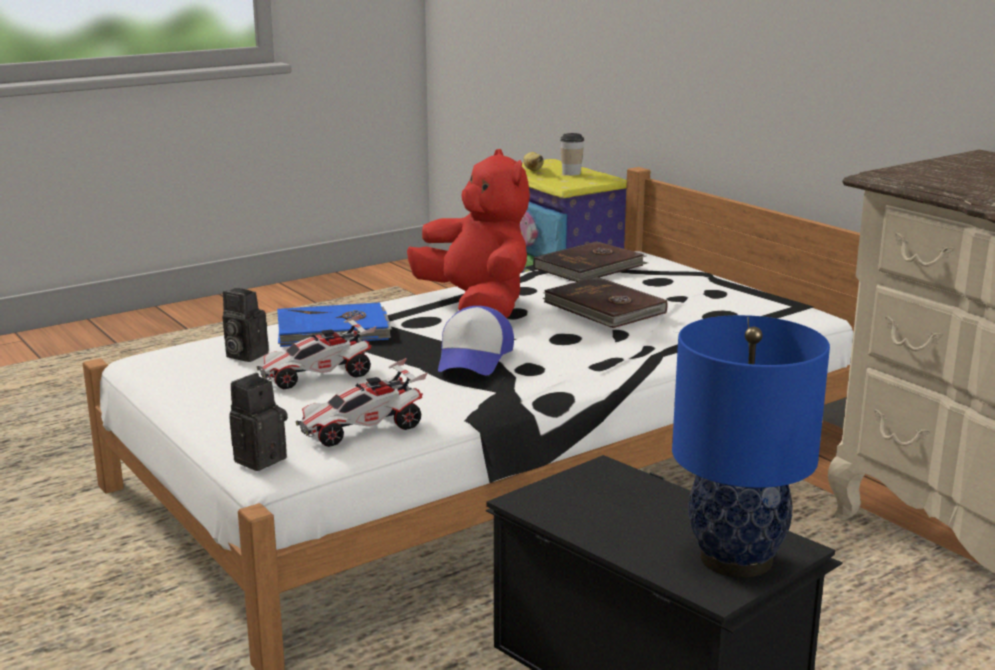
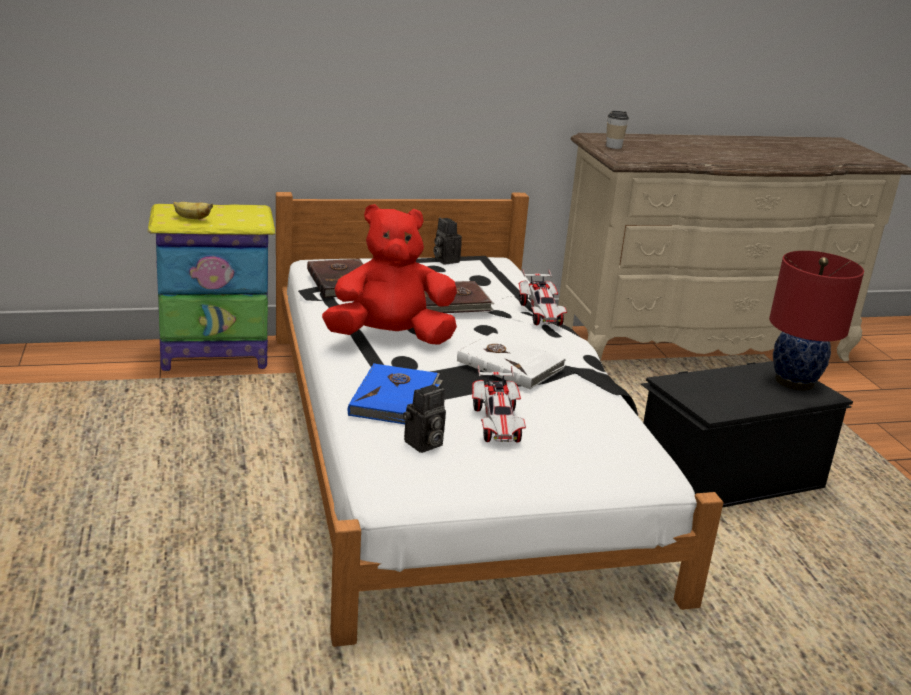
camera: 70 degrees left, 5 degrees up
camera [229,373,288,471] -> camera moved to [433,218,462,265]
toy car [296,358,428,447] -> toy car moved to [519,269,567,325]
cap [438,306,514,375] -> white book [457,333,566,390]
cup [560,133,584,175] -> cup moved to [606,111,629,149]
blue table lamp [672,315,830,578] -> red table lamp [769,251,864,390]

